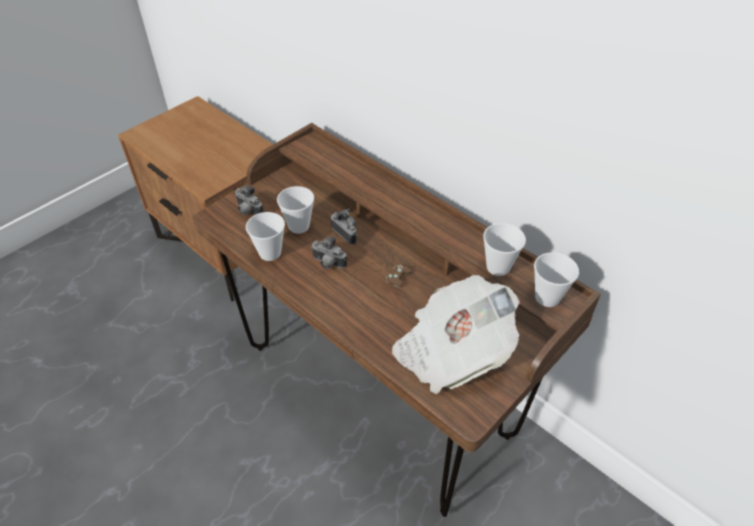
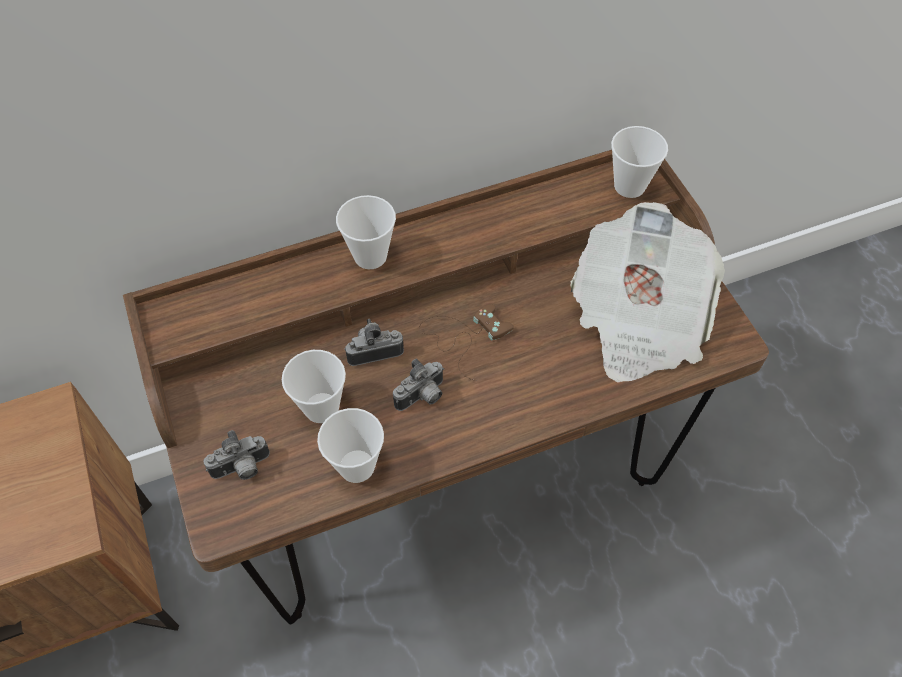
camera: 65 degrees left, 10 degrees up
cup [483,223,526,276] -> cup moved to [336,195,396,269]

